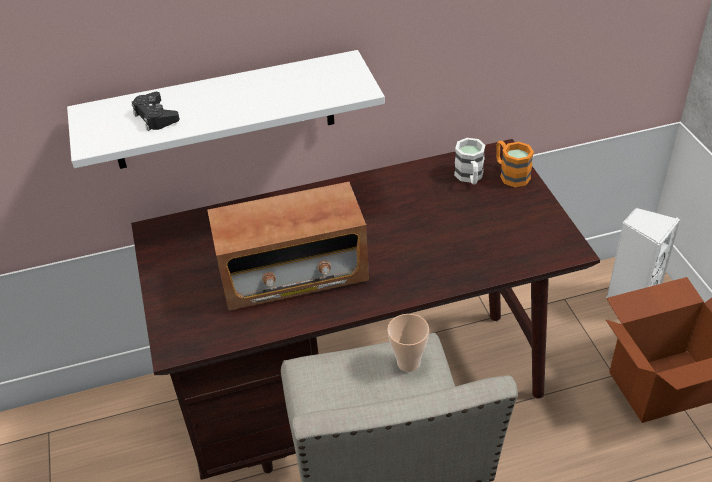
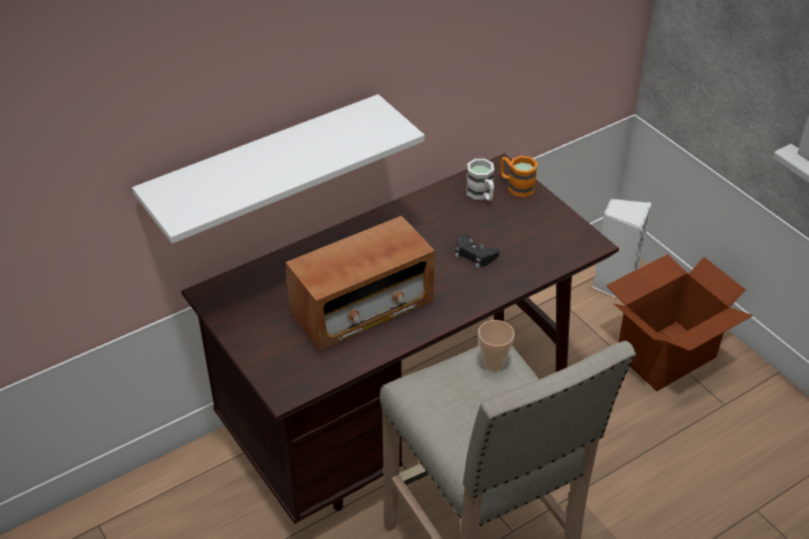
camera: 20 degrees left, 0 degrees up
black game controller [132,92,180,131] -> black game controller moved to [455,233,499,268]

